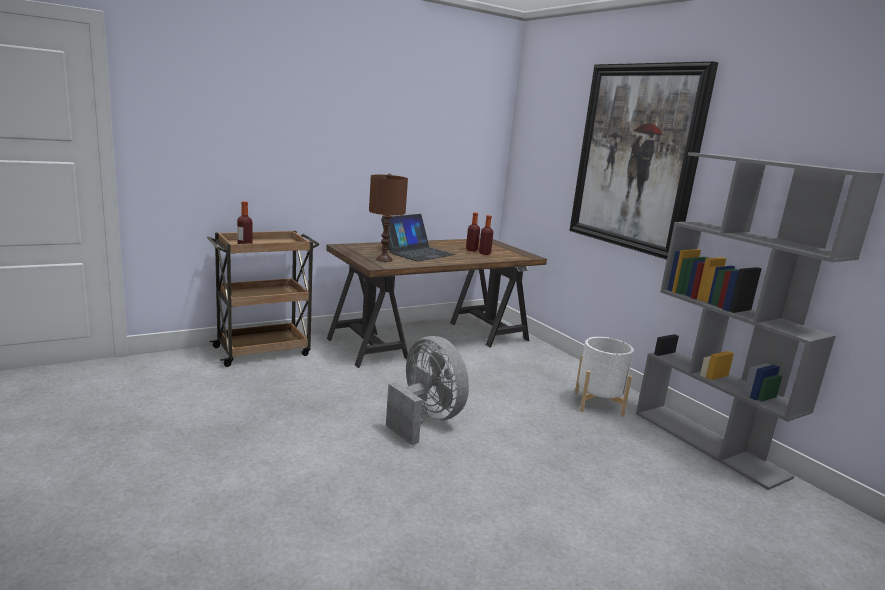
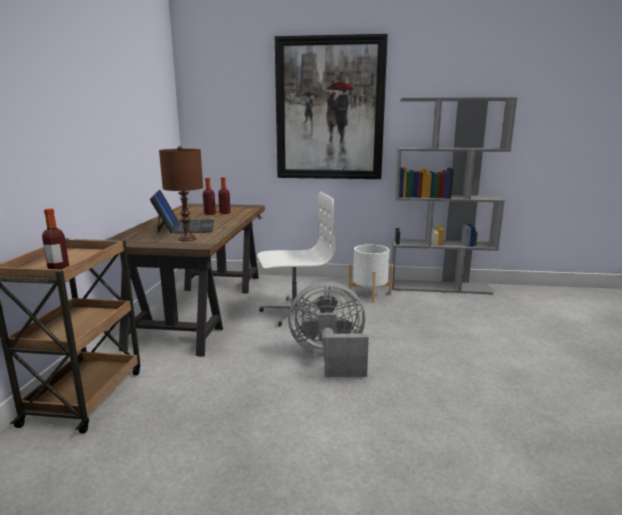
camera: 50 degrees left, 0 degrees up
none -> white office chair [257,192,335,326]

